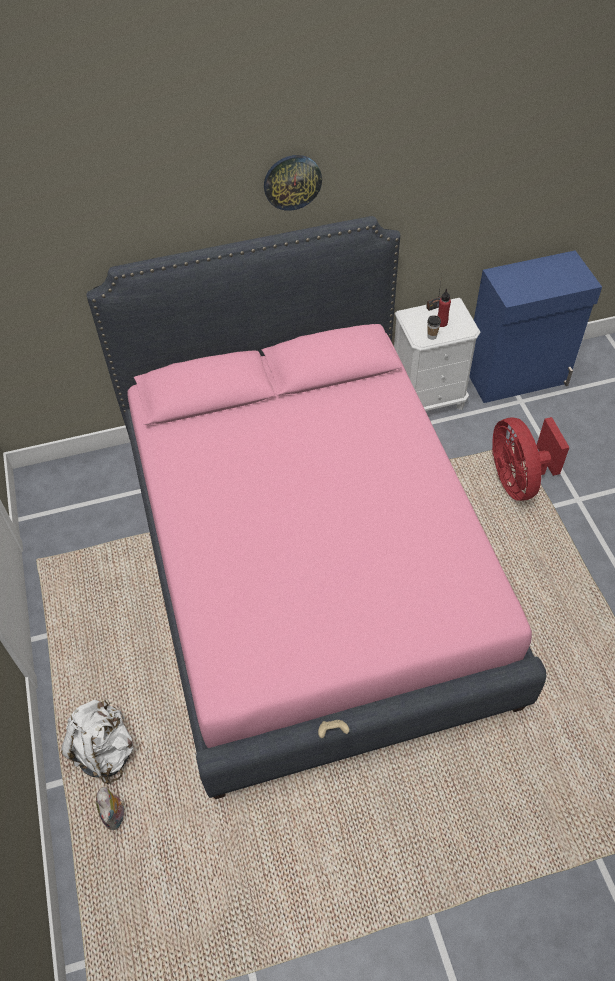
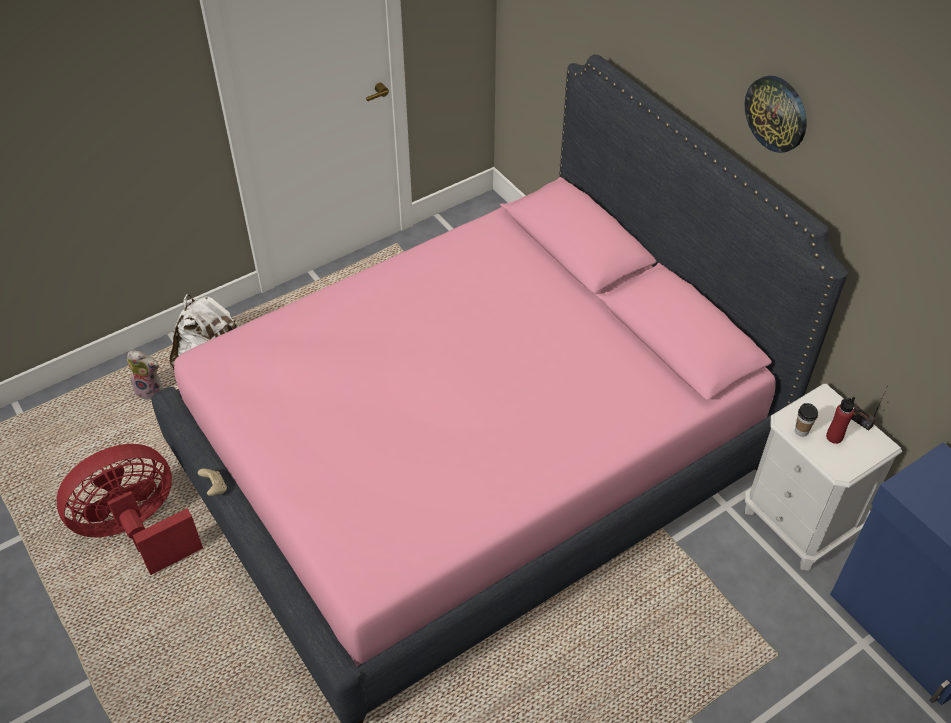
camera: 70 degrees right, 5 degrees down
plush toy [96,787,125,830] -> plush toy turned 135 degrees counterclockwise [127,350,163,400]
red fan [492,417,570,501] -> red fan moved to [57,444,203,575]

